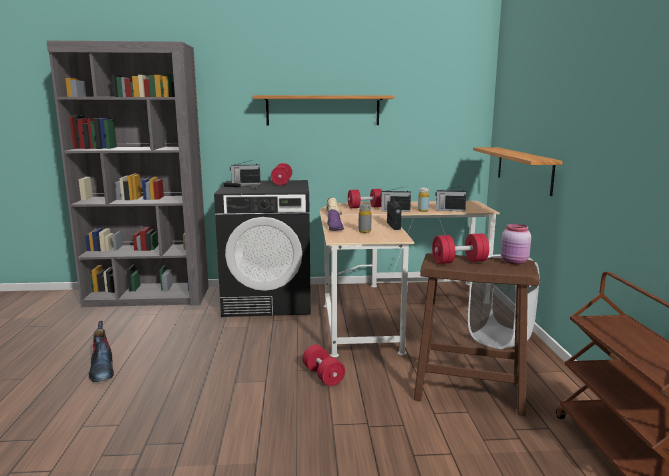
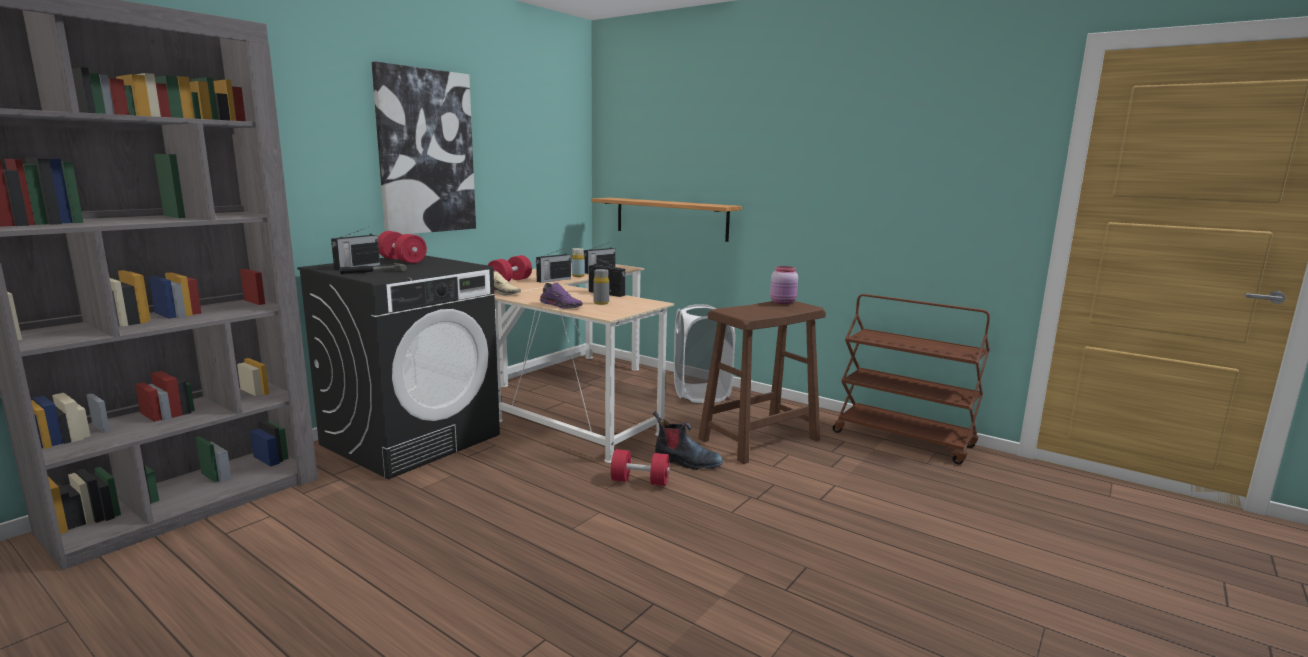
camera: 50 degrees left, 0 degrees up
boot [89,321,114,382] -> boot moved to [653,411,723,470]
shelf [253,95,394,126] -> picture [372,61,476,235]
red dumbbell [432,233,489,264] -> none

